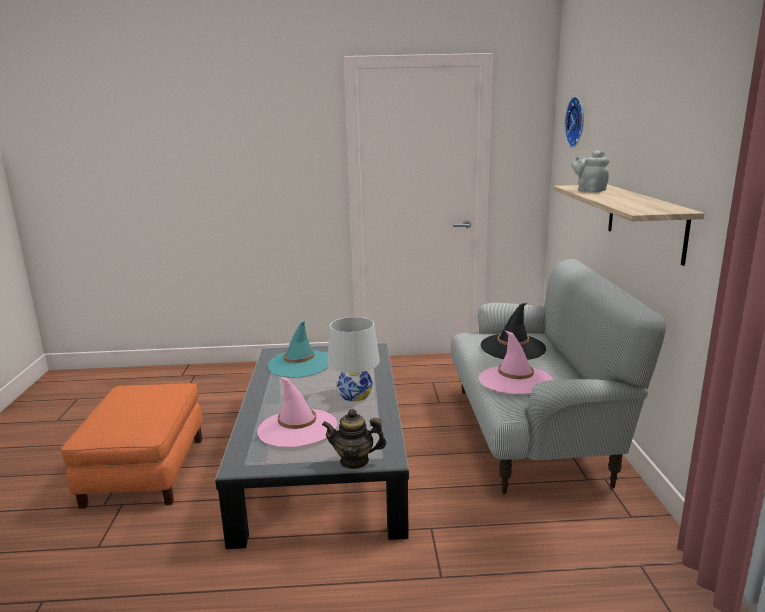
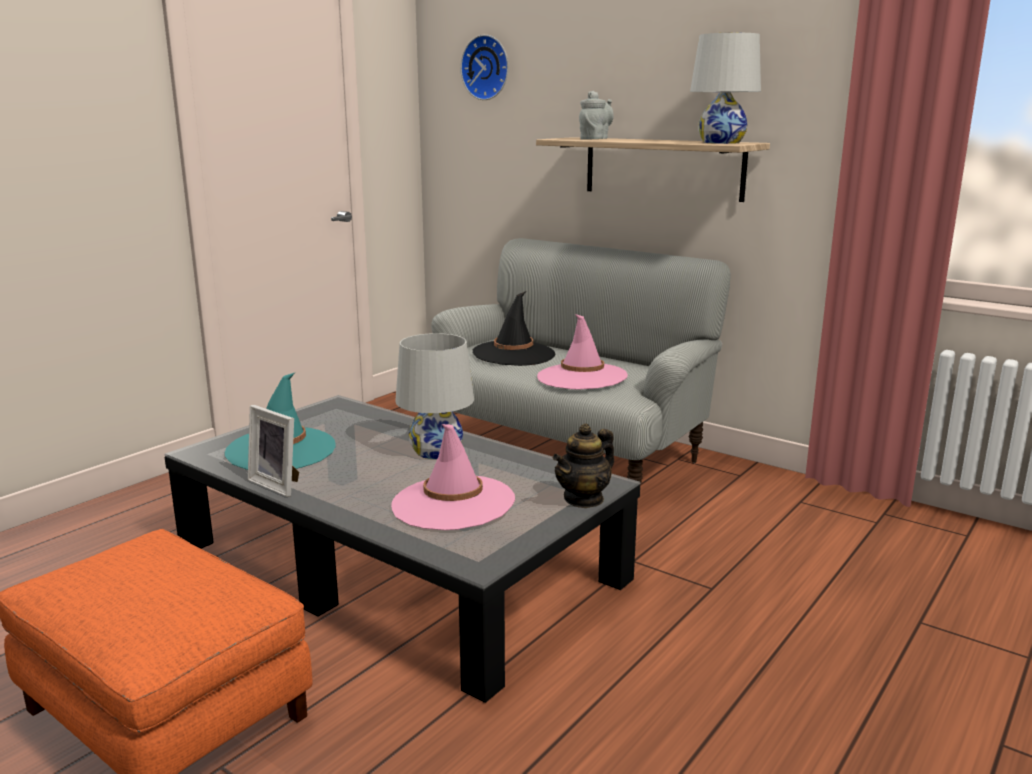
camera: 50 degrees left, 0 degrees up
grey teapot [571,150,610,192] -> grey teapot turned 120 degrees clockwise [579,91,614,140]
none -> picture frame [248,405,299,497]
none -> white table lamp [690,33,761,144]

